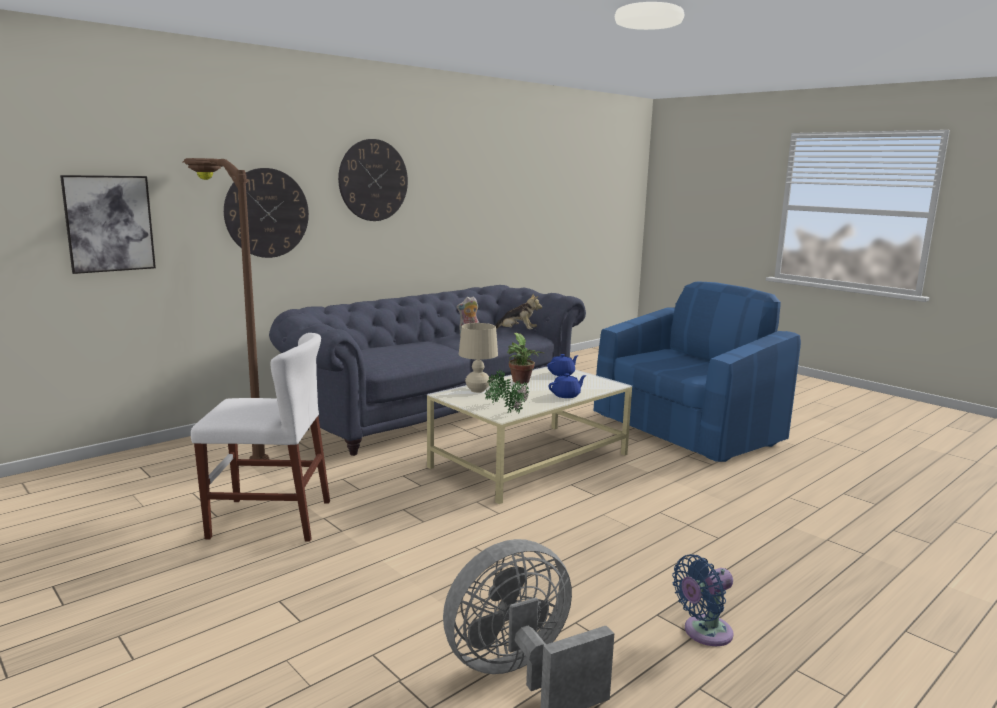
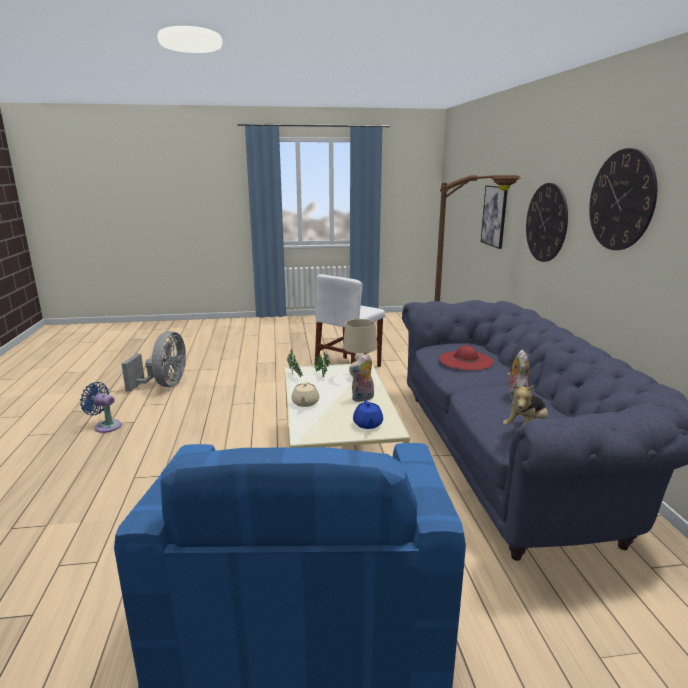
camera: 125 degrees right, 5 degrees up
potted plant [507,333,544,384] -> plush toy [350,354,374,402]
blue teapot [549,373,587,398] -> beige teapot [292,382,319,407]
blue fan [672,554,734,646] -> blue fan turned 75 degrees counterclockwise [80,382,122,433]
none -> red hat [439,345,494,370]

